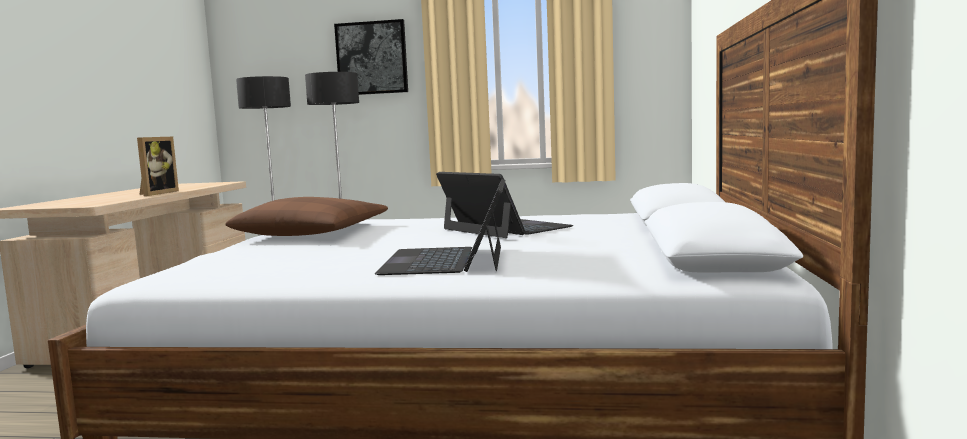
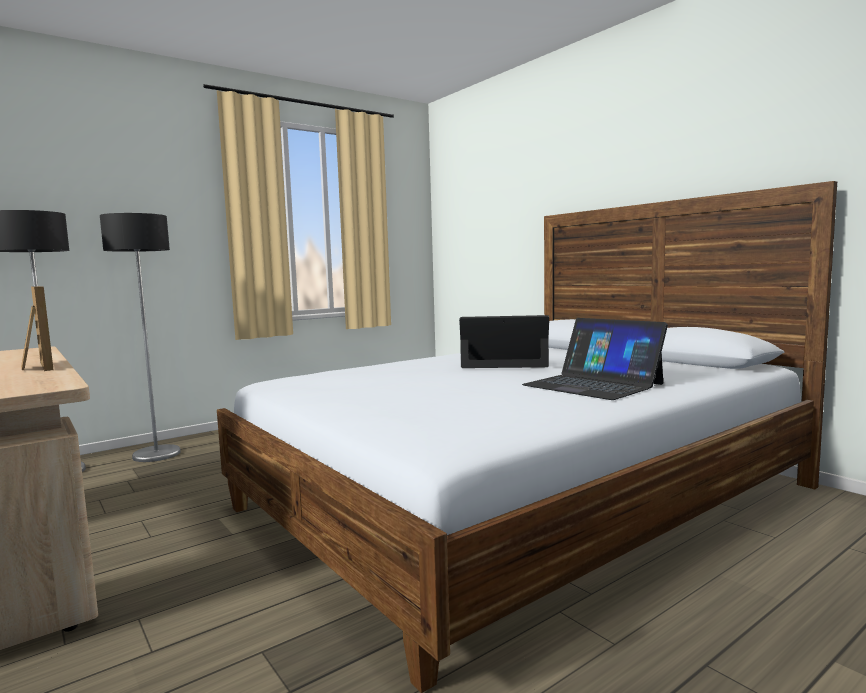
camera: 45 degrees left, 0 degrees up
brown pillow [225,197,388,236] -> none
picture [334,19,408,95] -> none

